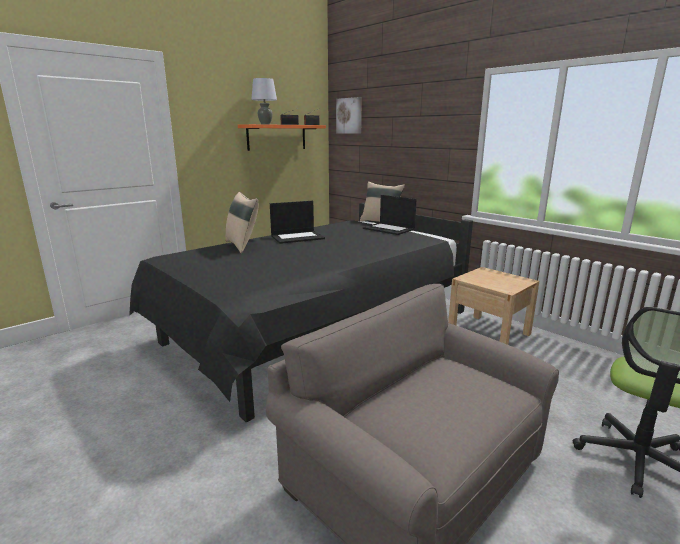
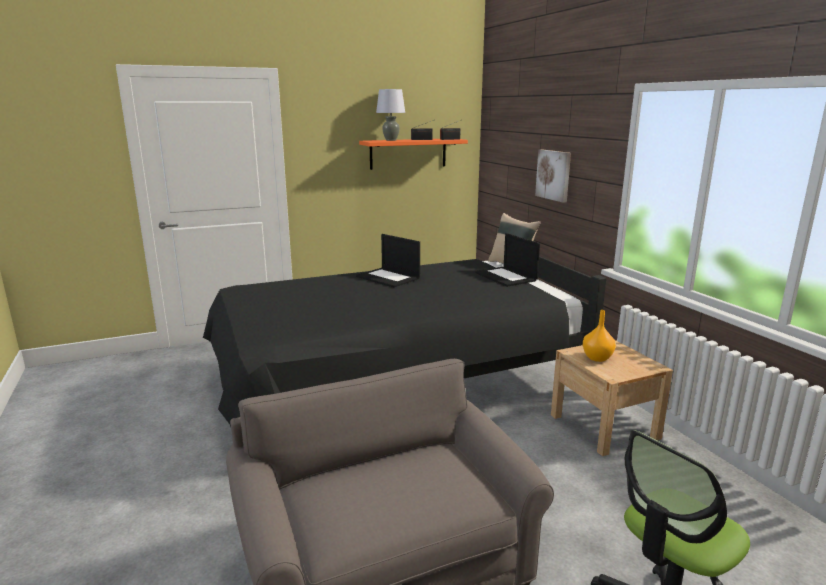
camera: 20 degrees right, 0 degrees up
beige pillow [225,192,258,253] -> none
laptop [270,201,325,244] -> laptop turned 45 degrees clockwise [356,234,420,287]
picture [336,97,362,134] -> picture moved to [535,149,571,203]
none -> orange vase [583,310,616,362]

